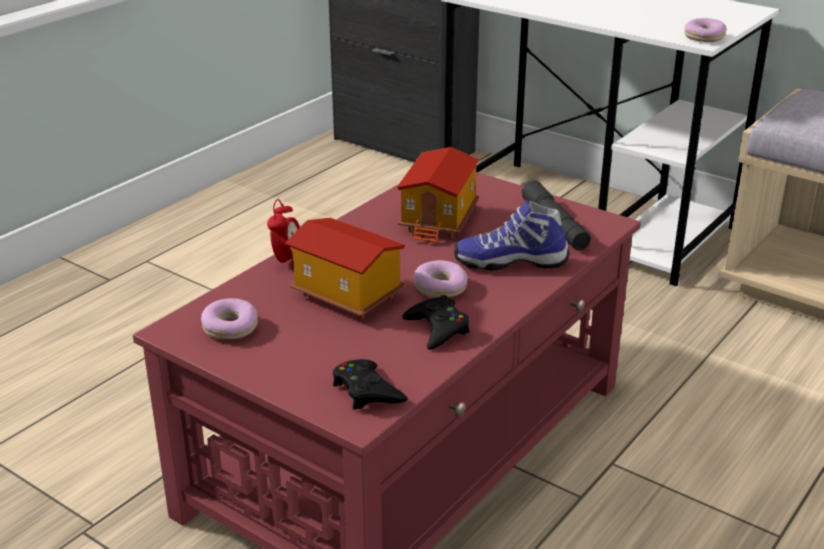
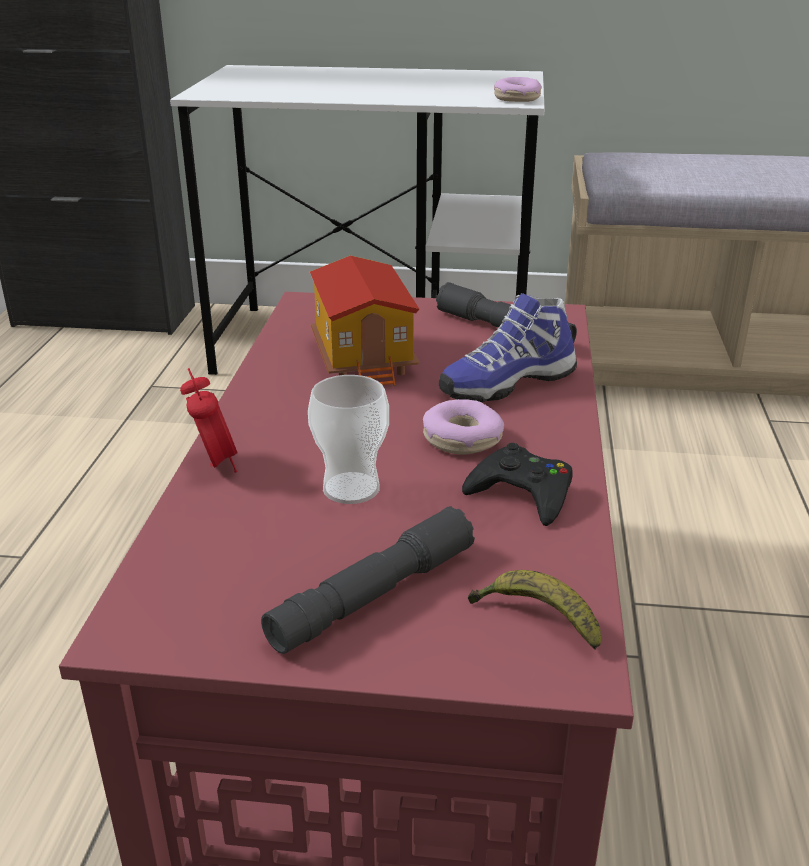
camera: 30 degrees left, 0 degrees up
donut [201,298,258,340] -> none
toy house [285,218,405,319] -> cup [308,375,389,504]
black game controller [333,359,408,410] -> banana [468,570,601,650]
none -> grey flashlight [261,506,475,654]

